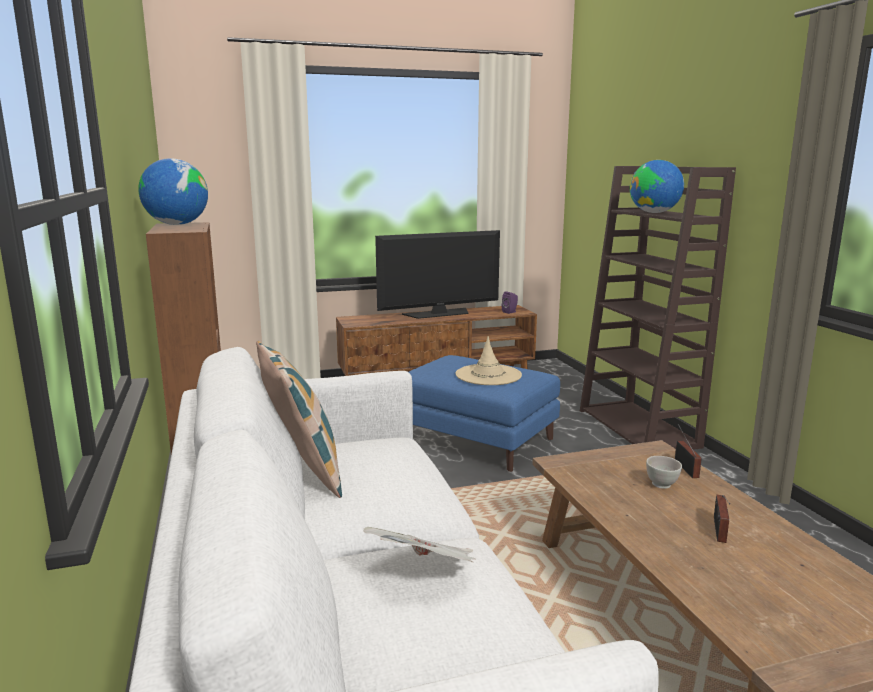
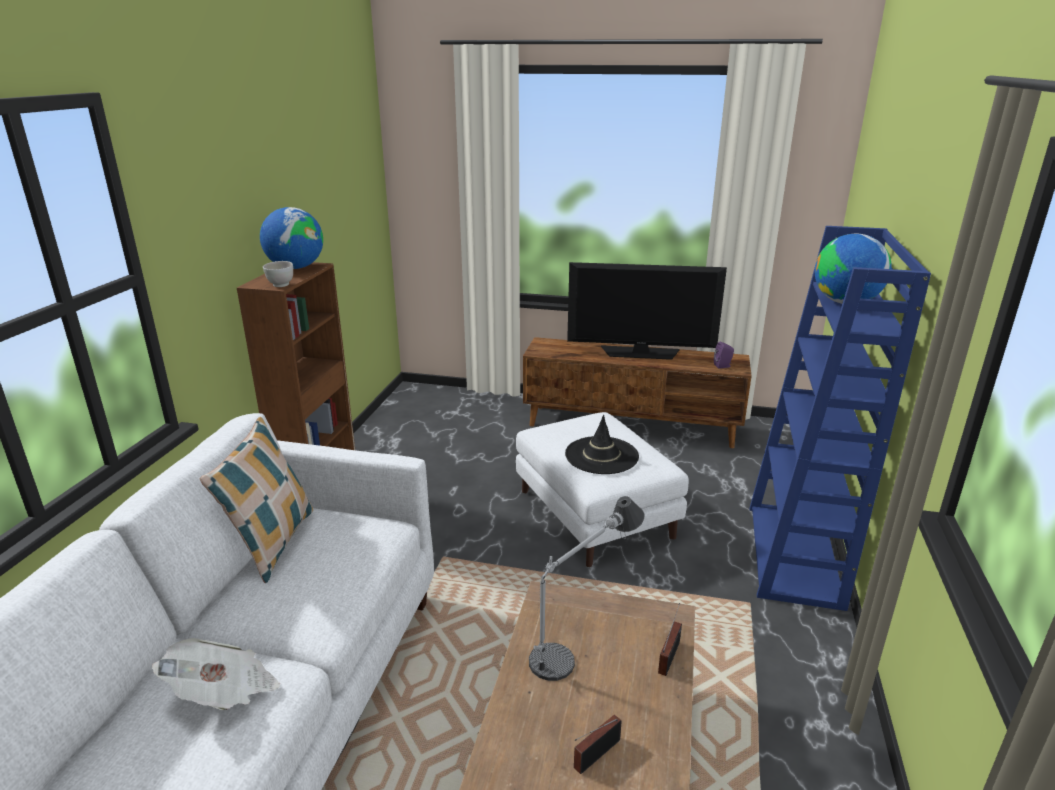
camera: 30 degrees right, 10 degrees up
blue ottoman [409,355,560,472] -> white ottoman [516,412,689,567]
beige hat [456,336,522,385] -> black hat [565,415,639,474]
brown bookcase [580,166,736,450] -> blue bookcase [749,226,931,611]
white bowl [646,456,682,489] -> white bowl moved to [263,261,293,287]
none -> table lamp [529,496,644,681]

